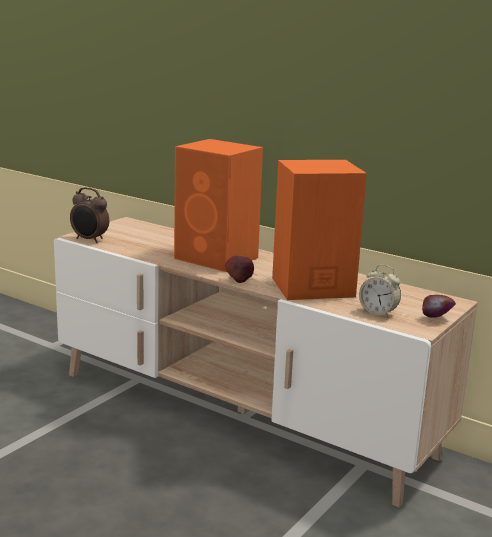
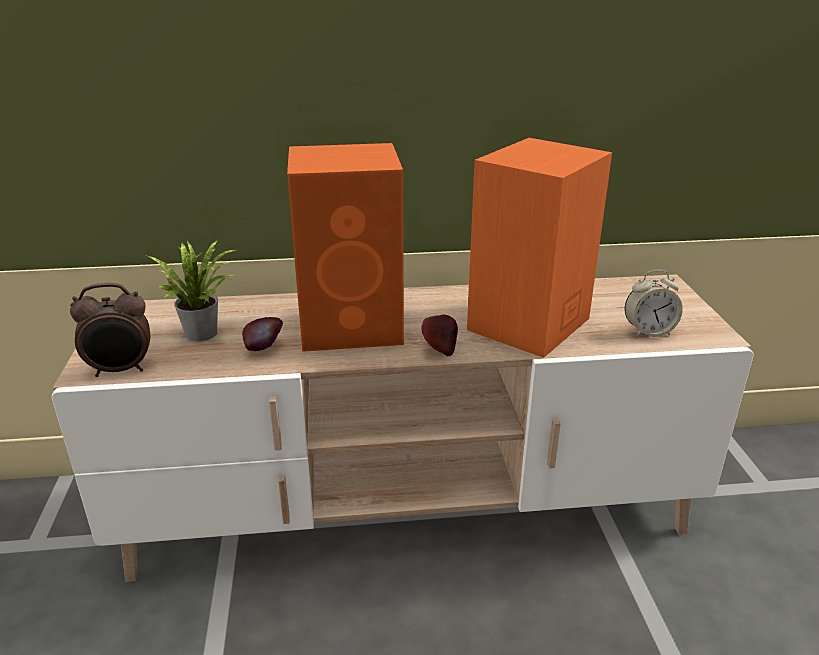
camera: 40 degrees left, 10 degrees up
apple [422,295,456,318] -> apple moved to [242,317,283,351]
none -> potted plant [147,241,236,341]

